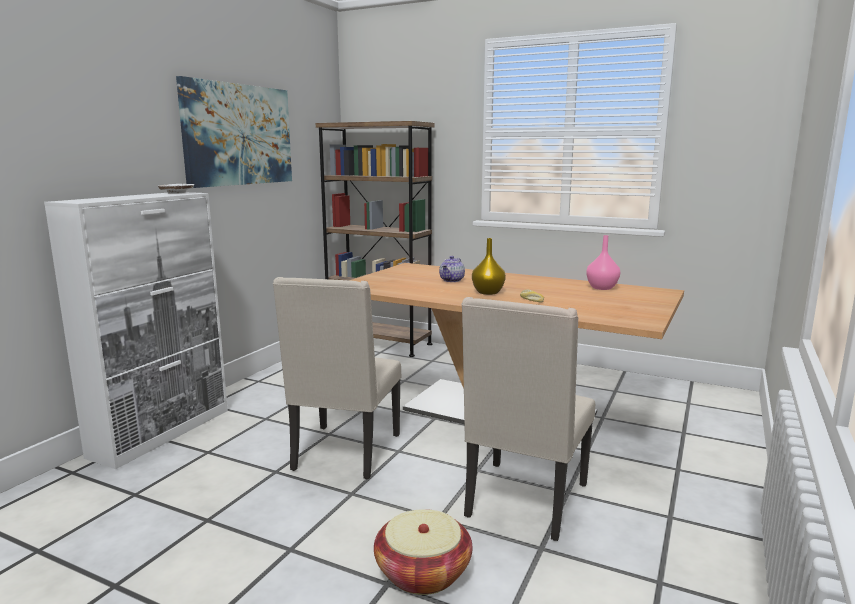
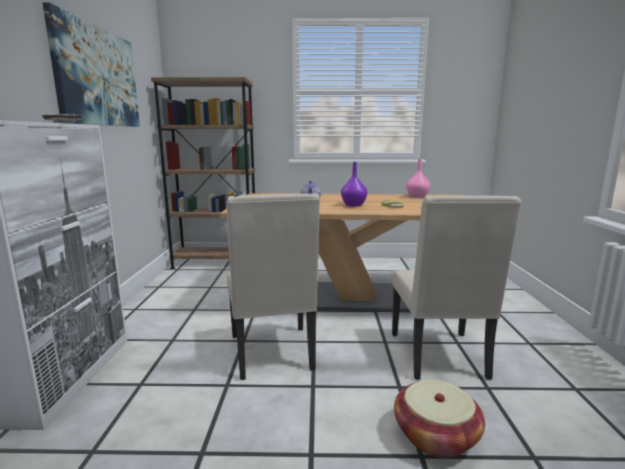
camera: 25 degrees left, 0 degrees up
yellow vase [472,238,506,295] -> purple vase [341,162,367,207]

